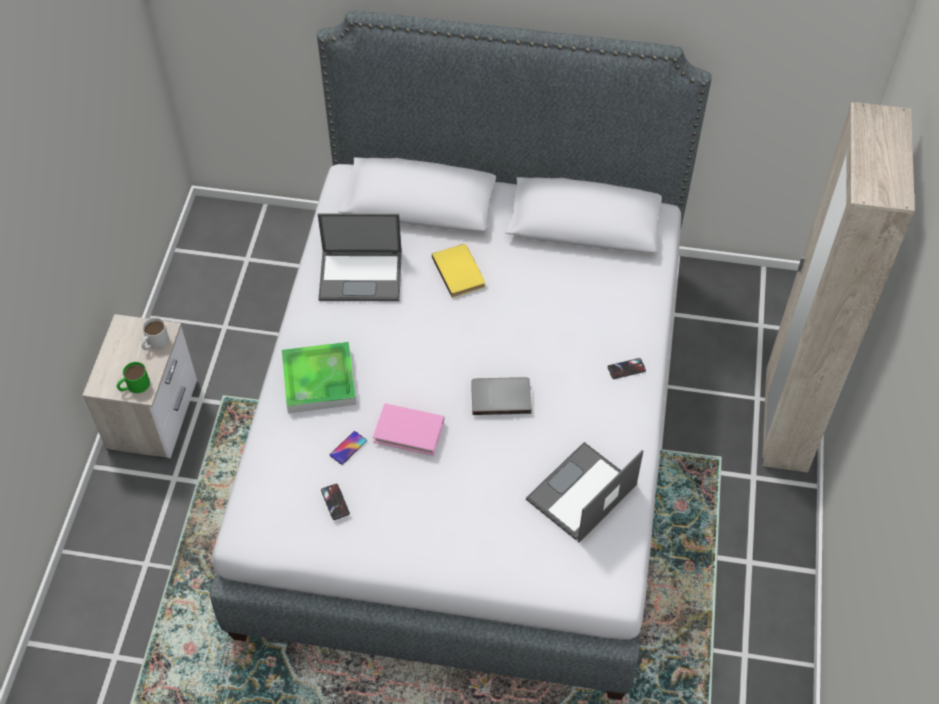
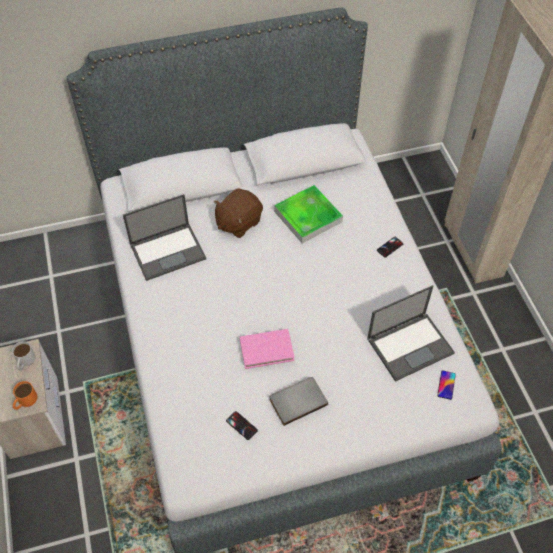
camera: 25 degrees left, 0 degrees up
green mug [117,362,150,393] -> orange mug [13,381,38,410]
tray [282,342,357,413] -> tray moved to [274,185,343,243]
phone [330,431,367,465] -> phone moved to [437,370,456,400]
yellow book [432,244,485,298] -> brown plush toy [214,189,263,238]
grey book [471,377,532,415] -> grey book moved to [270,377,328,426]
laptop [526,442,643,542] -> laptop turned 135 degrees counterclockwise [367,285,455,382]

